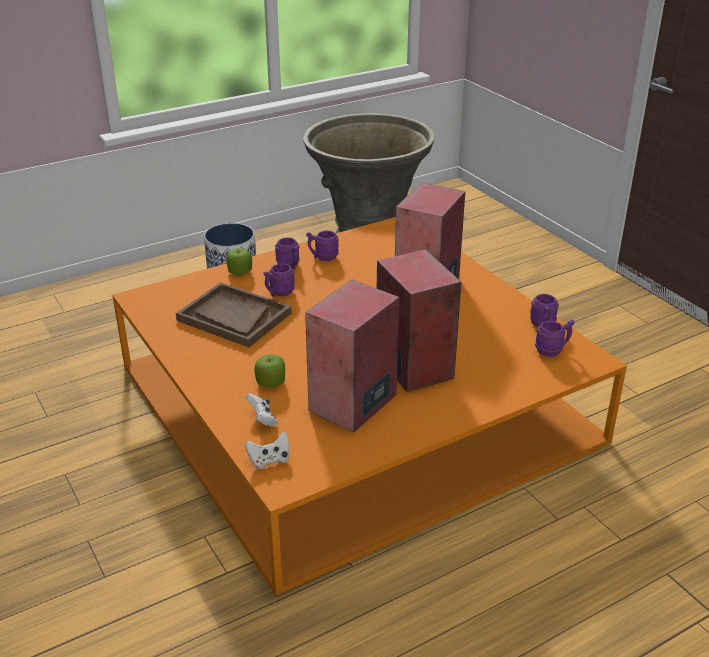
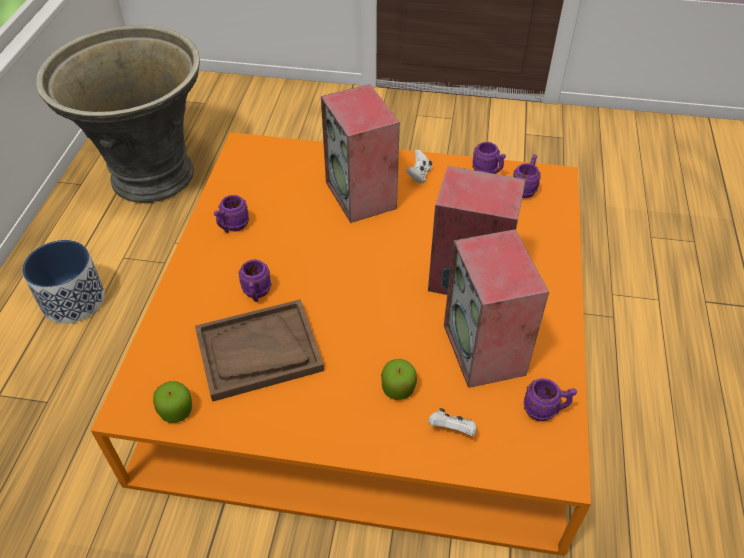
camera: 50 degrees left, 15 degrees up
apple [226,248,252,276] -> apple moved to [153,381,192,423]
white game controller [245,432,289,469] -> white game controller moved to [406,149,432,183]
purple mug [275,238,300,270] -> purple mug moved to [524,378,577,421]

